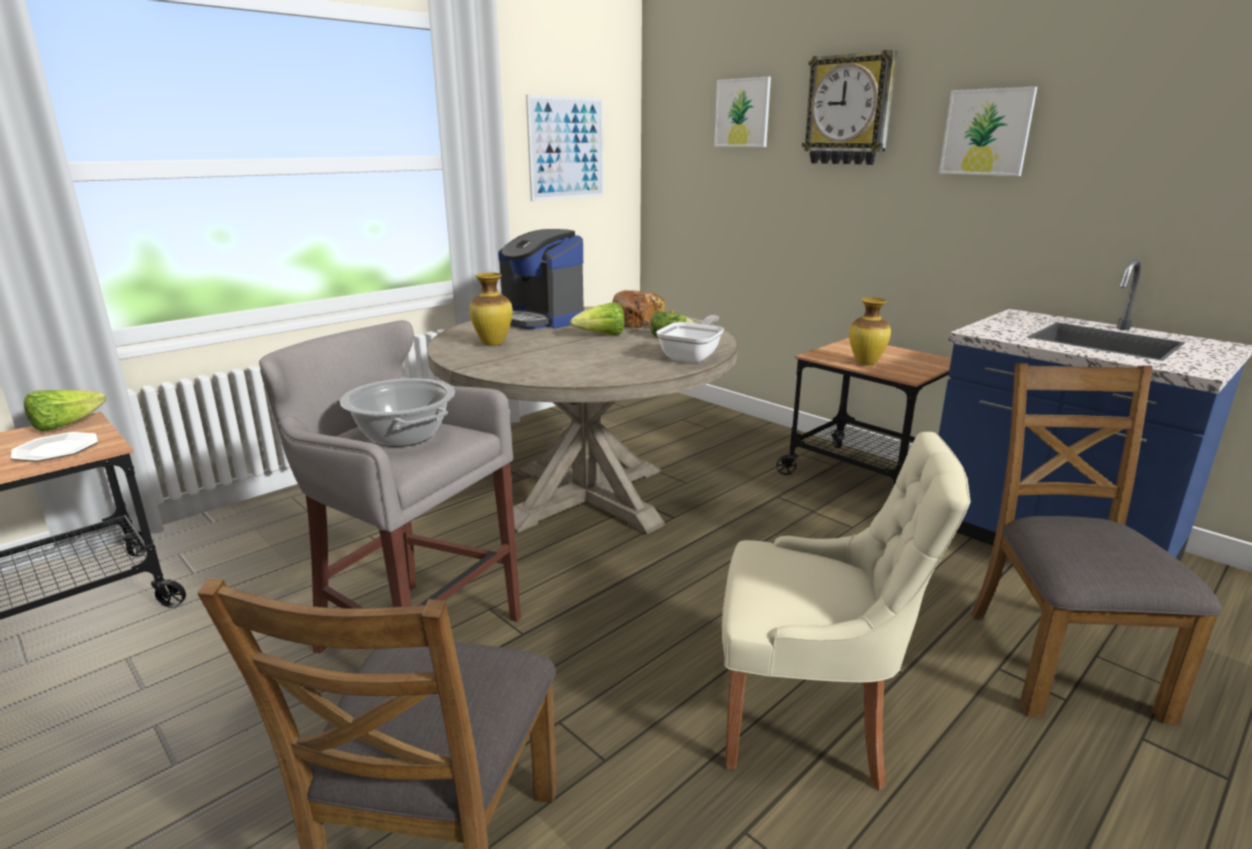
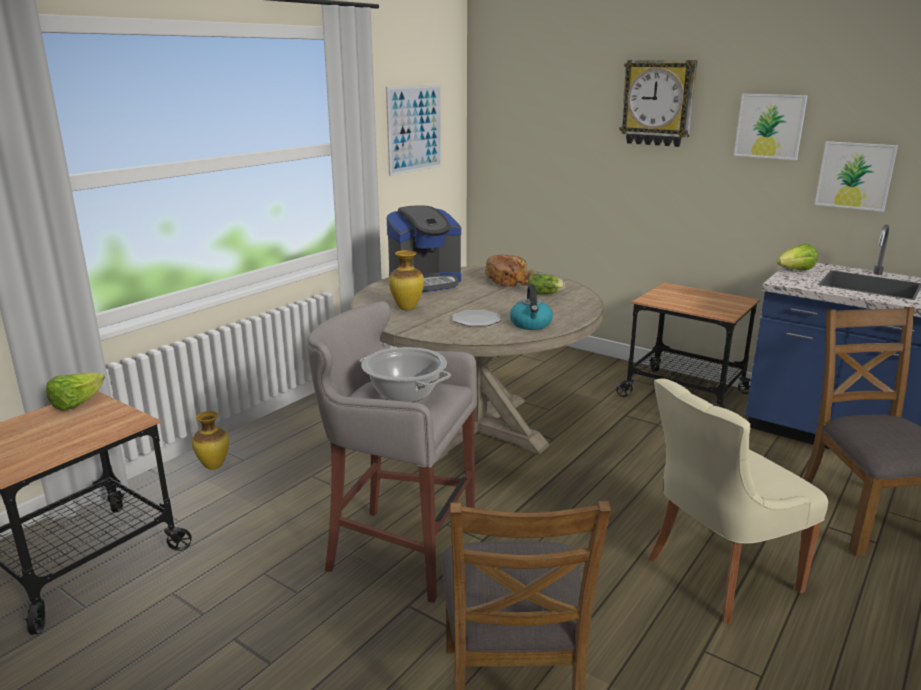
camera: 10 degrees left, 0 degrees up
plate [11,432,98,462] -> plate moved to [453,310,501,326]
coffee machine [498,229,584,329] -> coffee machine turned 60 degrees counterclockwise [387,205,461,293]
lettuce [570,302,625,335] -> lettuce moved to [777,244,818,270]
frying pan [656,315,724,363] -> none
picture [714,77,771,147] -> picture moved to [815,141,898,212]
beige chair [722,432,971,791] -> beige chair turned 150 degrees clockwise [649,378,828,624]
vase [849,298,891,365] -> vase moved to [192,411,229,470]
none -> kettle [510,285,553,330]

